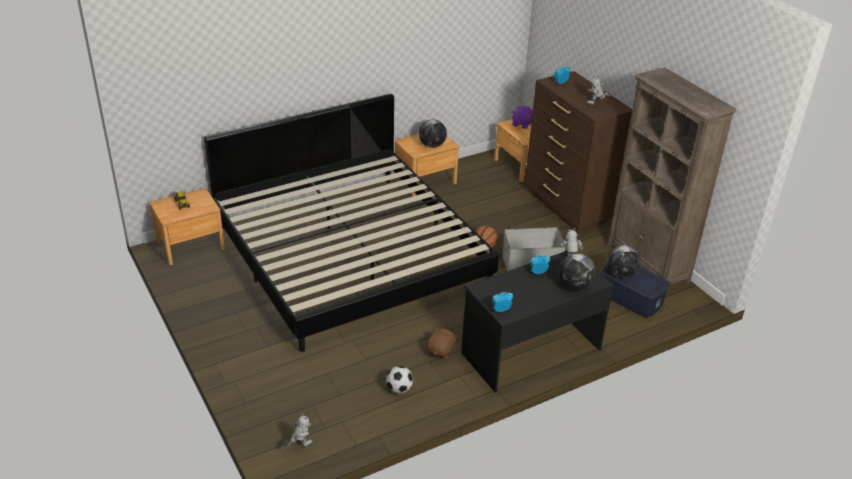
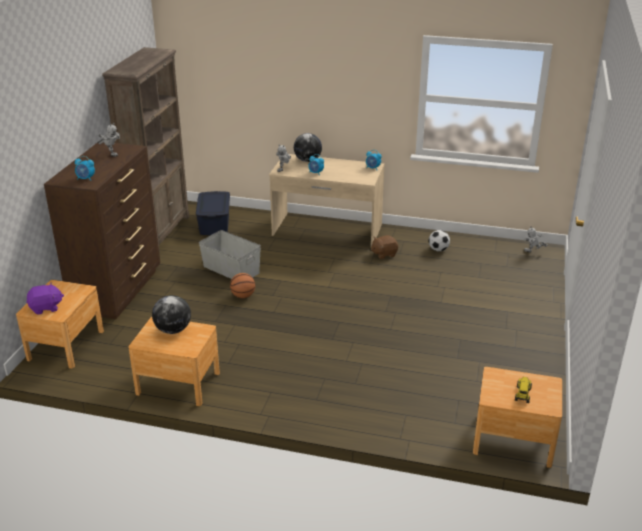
camera: 135 degrees left, 5 degrees down
bed [204,94,499,352] -> none
black desk [461,251,613,393] -> beige desk [269,154,384,247]
globe [607,245,640,278] -> none

